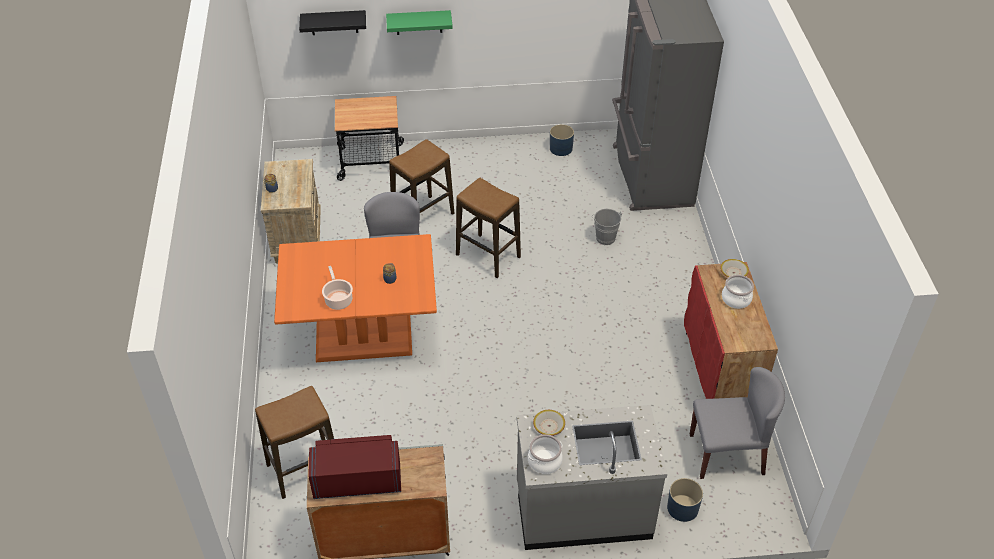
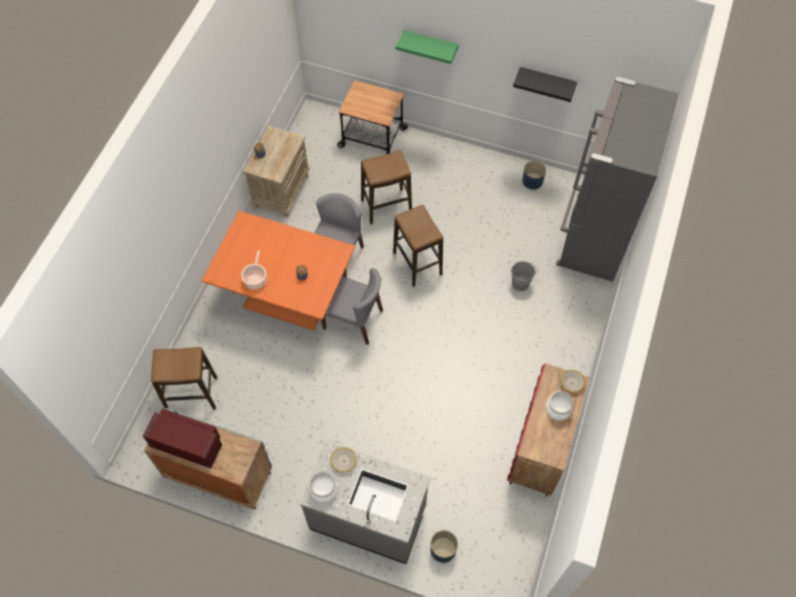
camera: 25 degrees right, 15 degrees up
black shelf [299,10,366,35] -> black shelf moved to [513,67,577,102]
grey chair [690,367,785,479] -> grey chair moved to [321,268,383,345]

